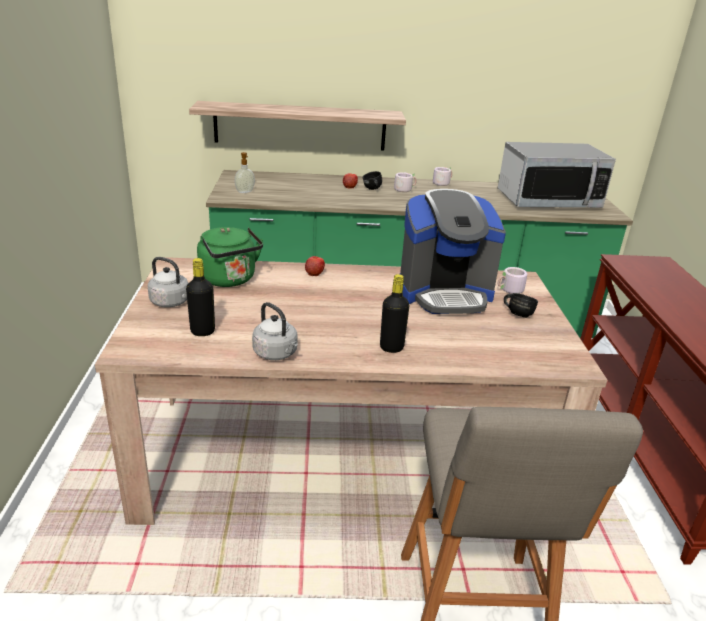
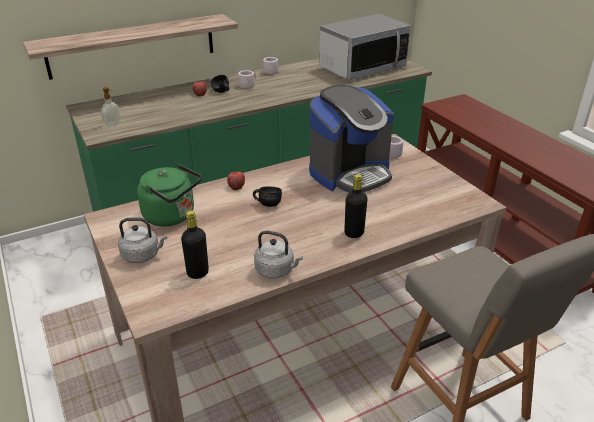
camera: 25 degrees left, 5 degrees up
black mug [504,293,538,318] -> black mug moved to [253,186,282,207]

